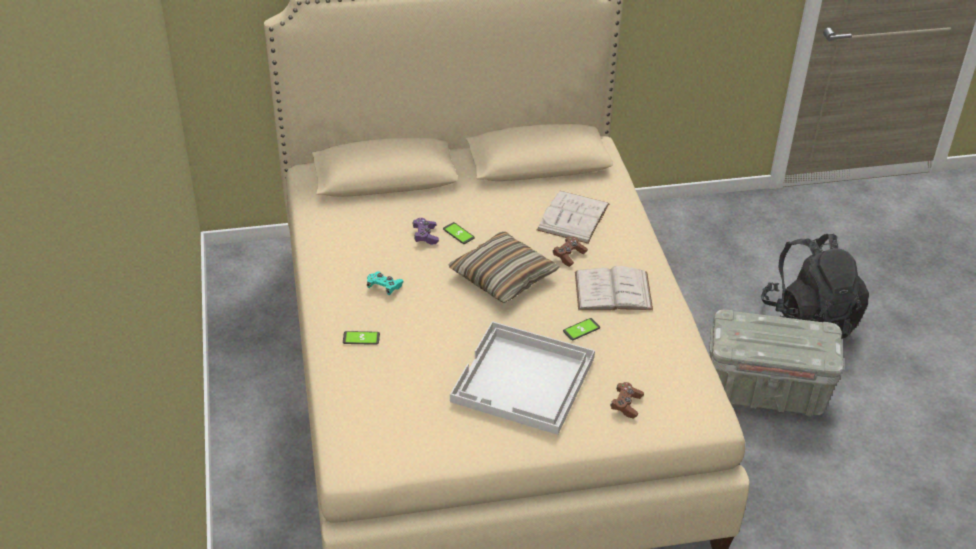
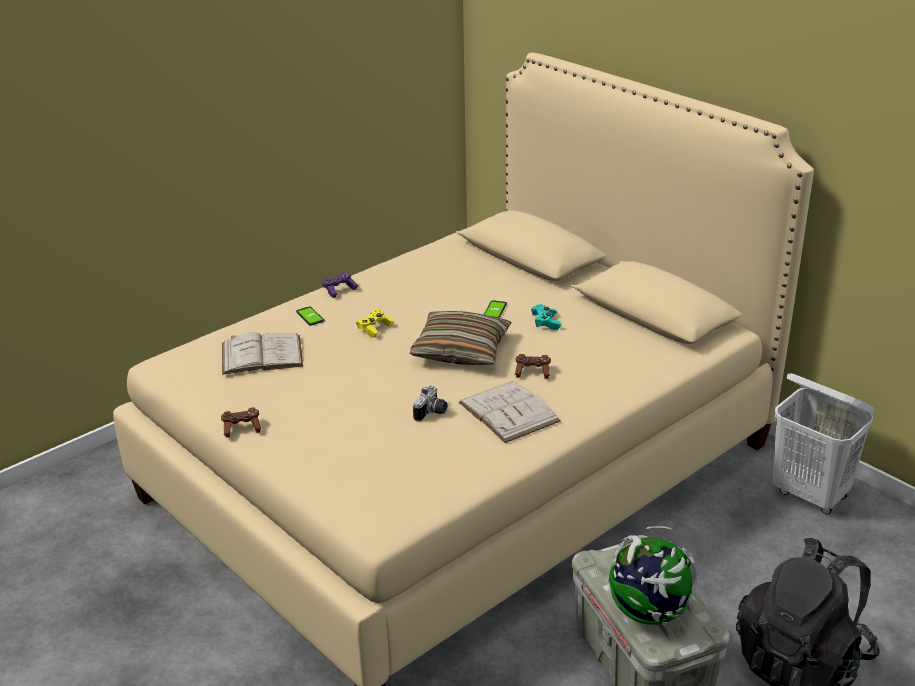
camera: 60 degrees right, 10 degrees down
turquoise game controller [367,271,404,295] -> turquoise game controller moved to [531,304,561,330]
purple game controller [412,218,439,245] -> purple game controller moved to [322,272,358,298]
white tray [450,321,595,435] -> none
white book [537,191,609,244] -> white book moved to [222,332,303,375]
phone [563,318,600,340] -> camera [413,385,447,422]
brown game controller [611,382,644,419] -> brown game controller moved to [221,407,261,438]
none -> yellow game controller [356,310,394,338]
none -> globe [607,526,697,625]
none -> white laundry basket [772,373,875,515]

